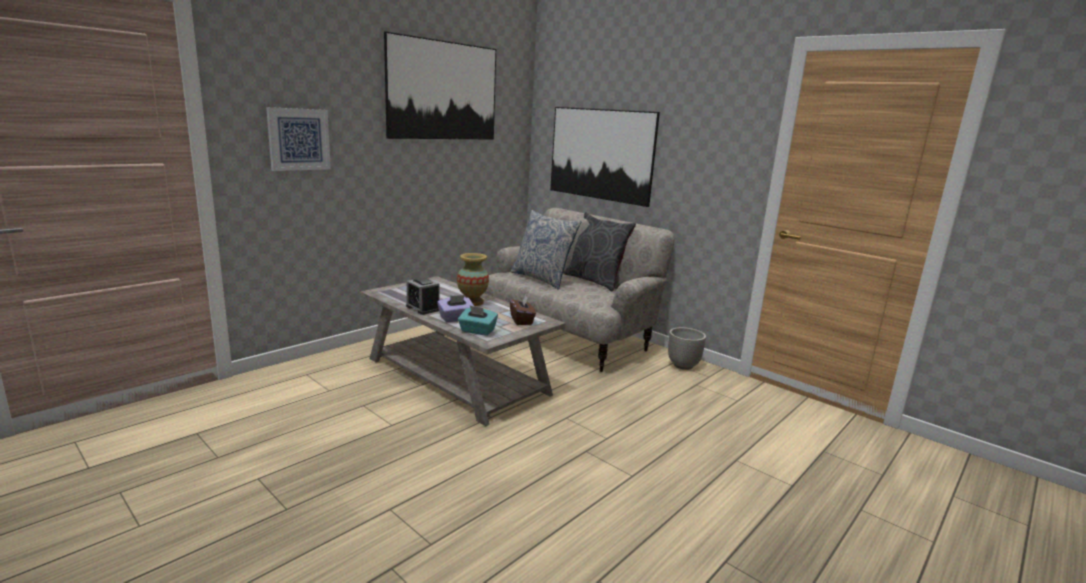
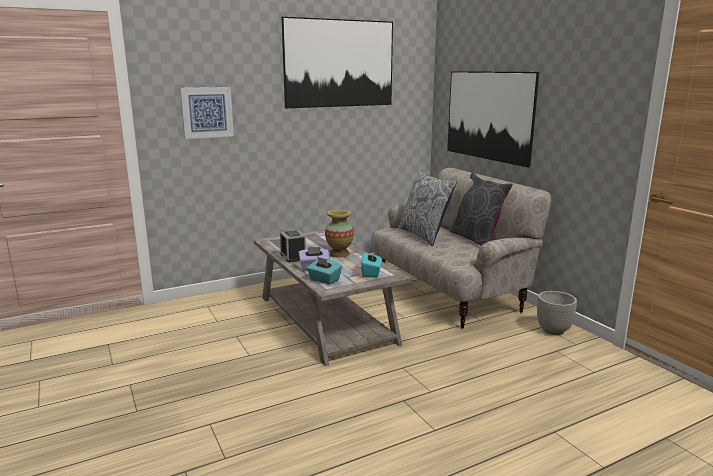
camera: 20 degrees right, 0 degrees up
brown tissue box [510,294,536,325] -> turquoise tissue box [361,249,382,277]

